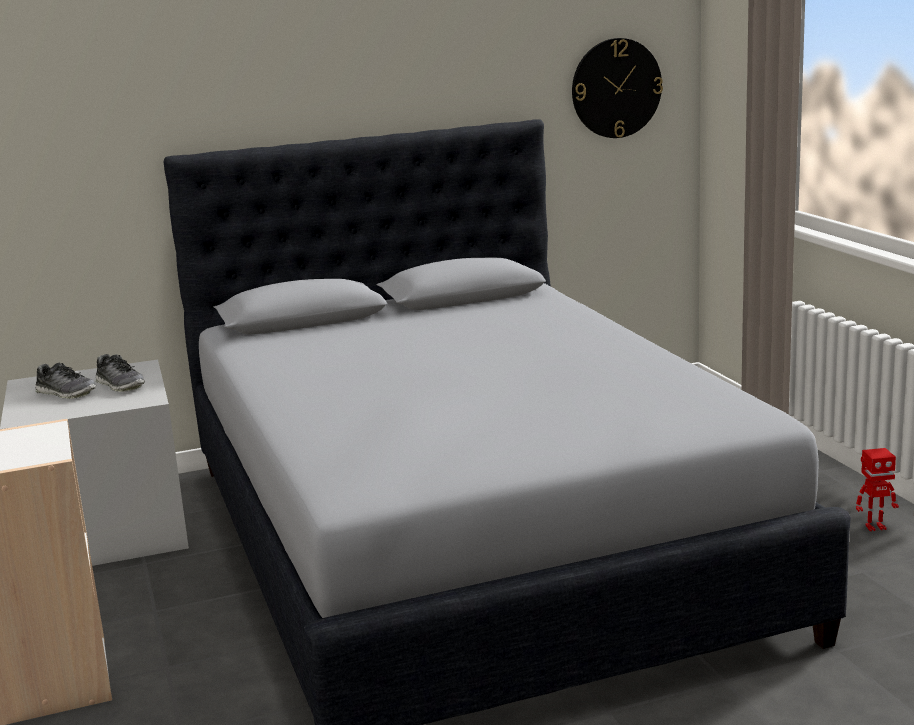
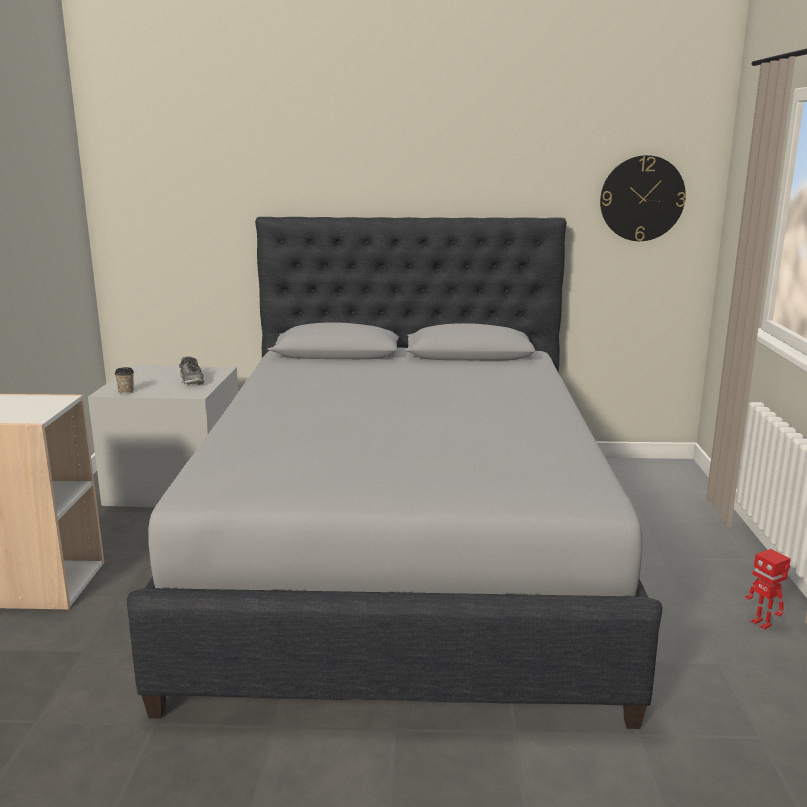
camera: 20 degrees right, 0 degrees up
shoe [35,362,96,399] -> none
toy robot [856,448,899,531] -> toy robot turned 45 degrees clockwise [745,549,791,630]
none -> cup [115,367,134,394]

